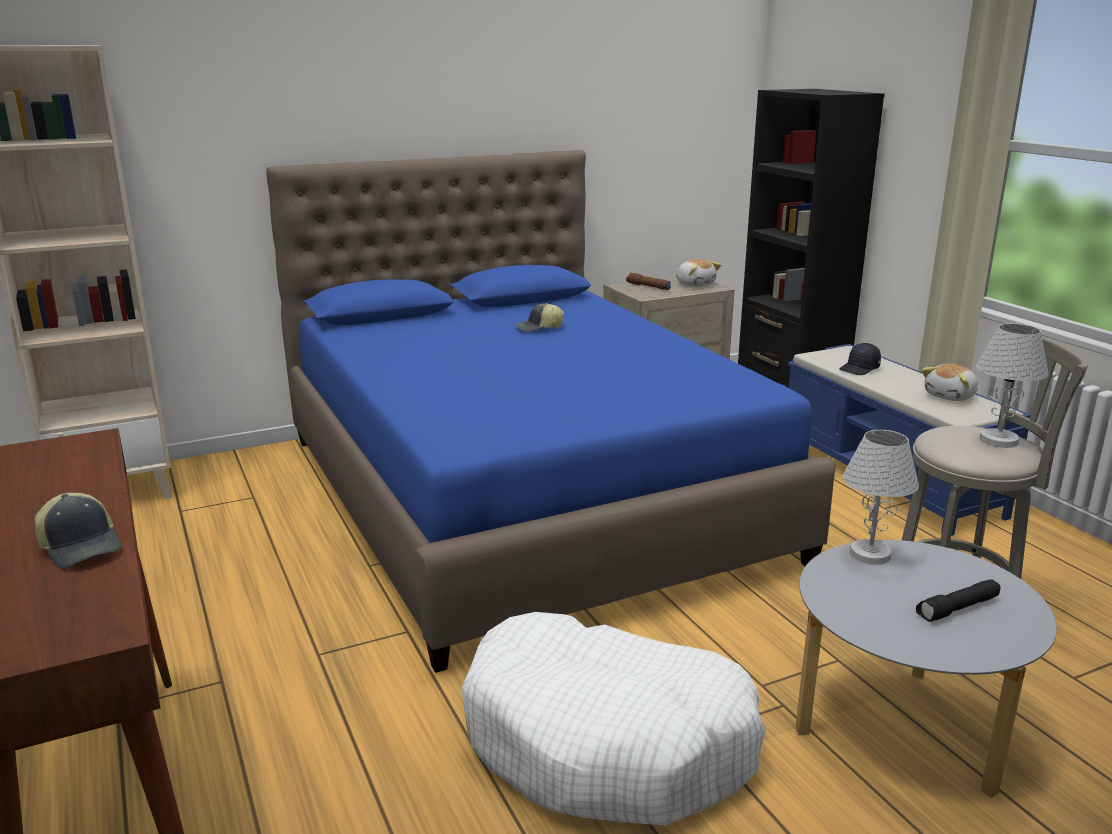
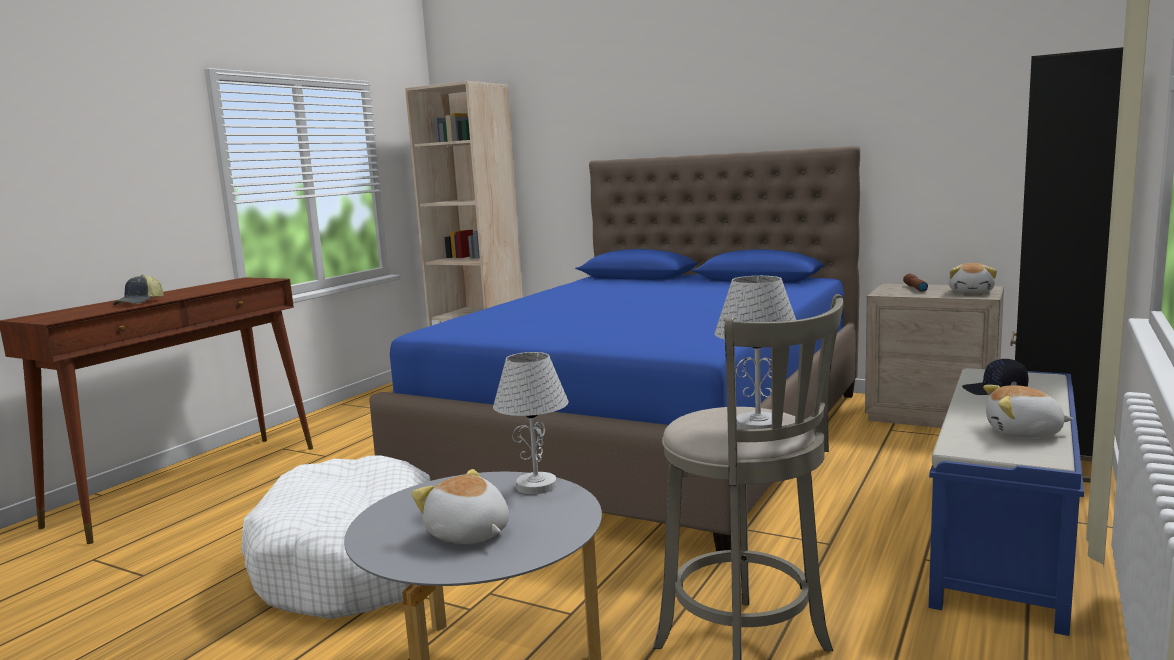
camera: 55 degrees right, 10 degrees down
cap [515,303,564,332] -> none
black flashlight [916,579,1000,622] -> plush toy [411,469,509,544]

